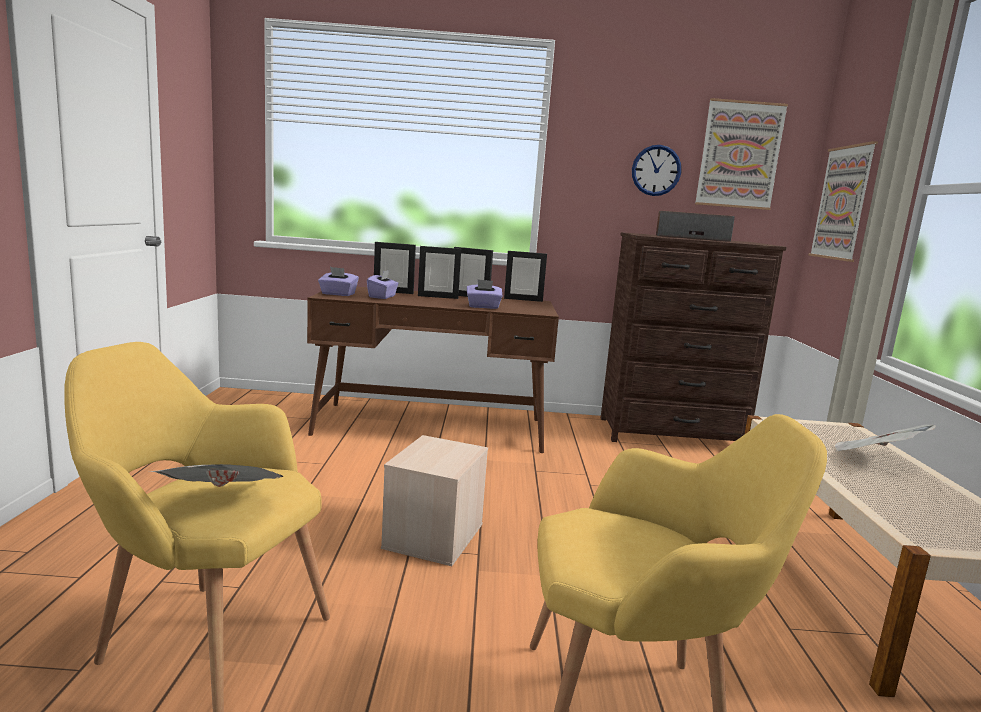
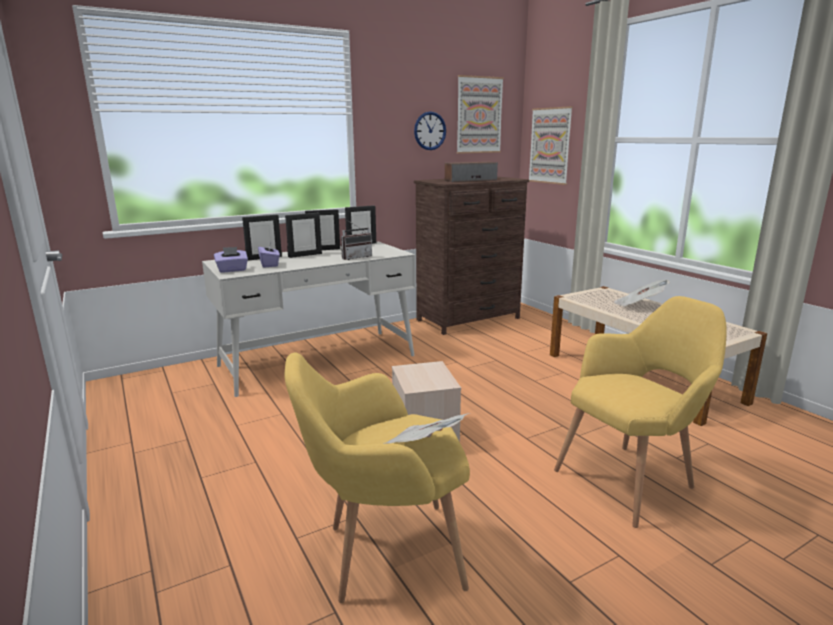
camera: 30 degrees left, 5 degrees up
brown desk [307,287,559,453] -> white desk [202,242,416,397]
purple tissue box [467,279,503,309] -> radio [341,220,372,260]

